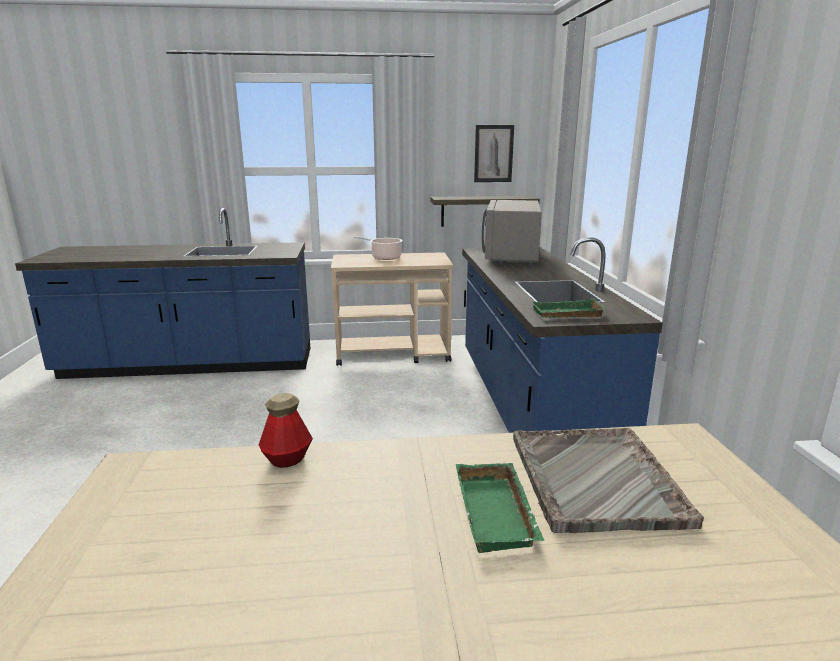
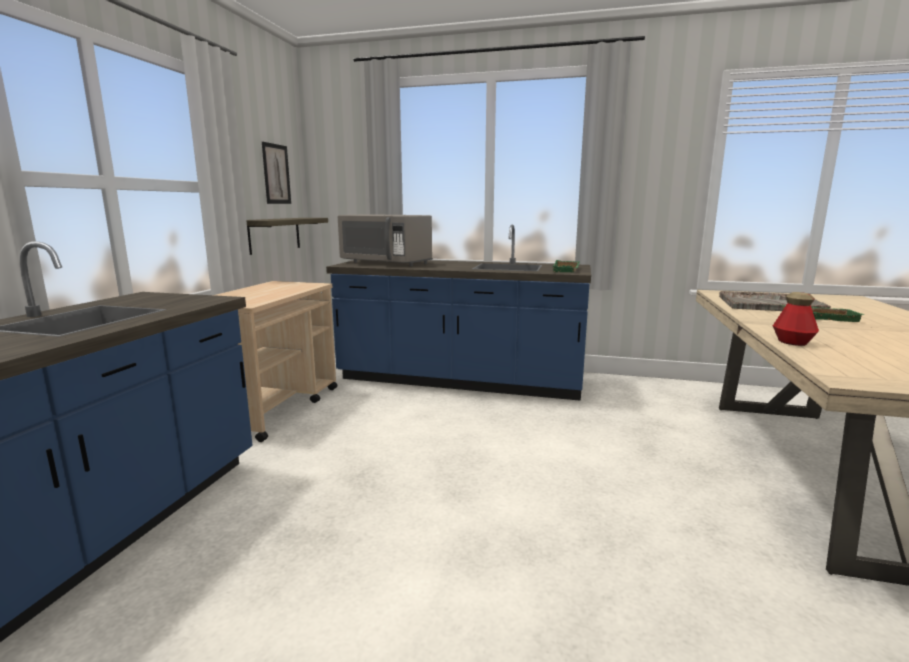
camera: 70 degrees left, 5 degrees down
cooking pot [354,236,403,260] -> none

